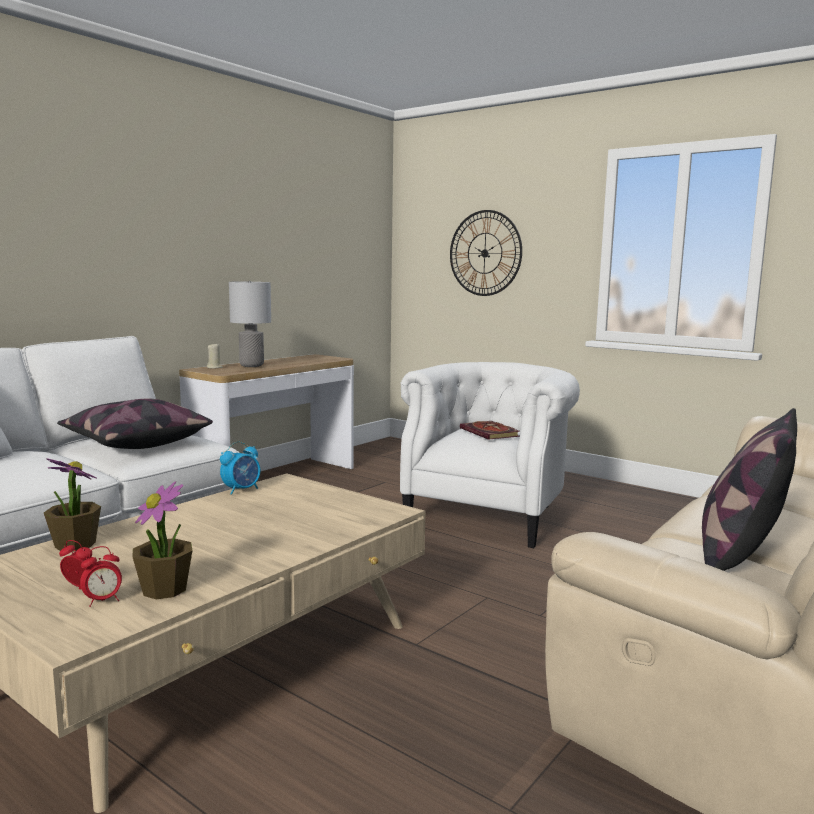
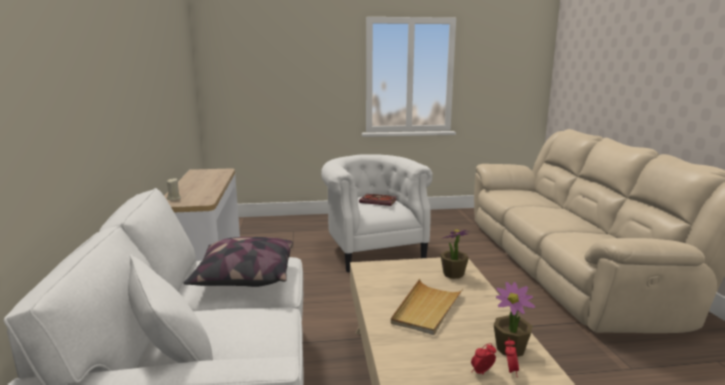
camera: 45 degrees left, 5 degrees up
potted plant [44,458,101,551] -> potted plant moved to [440,229,469,279]
alarm clock [220,442,260,495] -> none
grey table lamp [229,281,271,367] -> none
wall clock [450,210,522,296] -> none
pillow [702,408,797,571] -> none
none -> beige tray [391,279,463,335]

